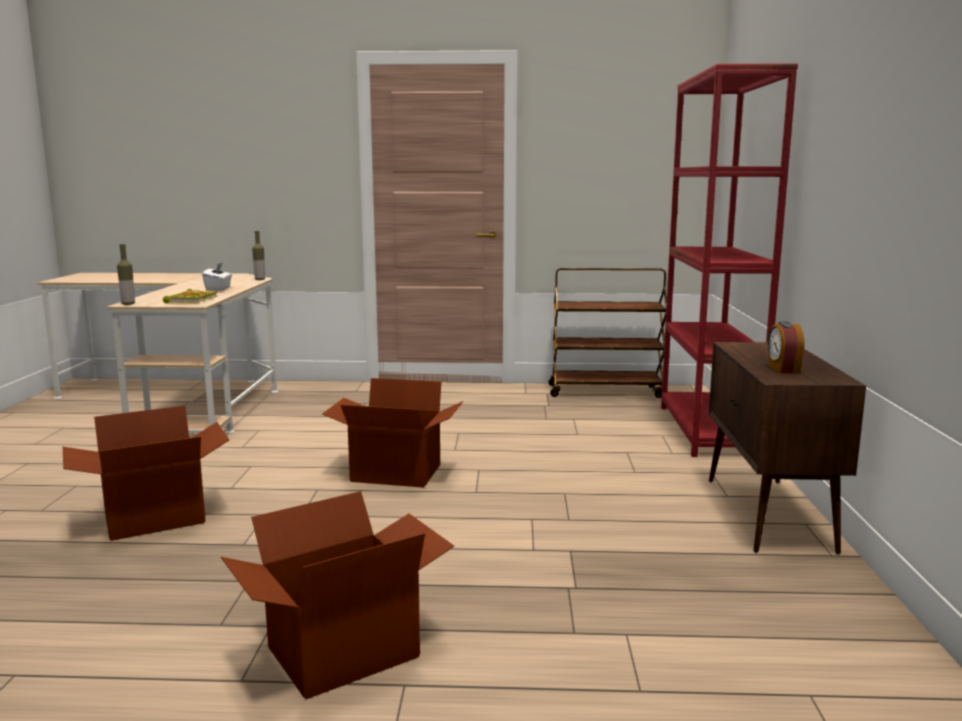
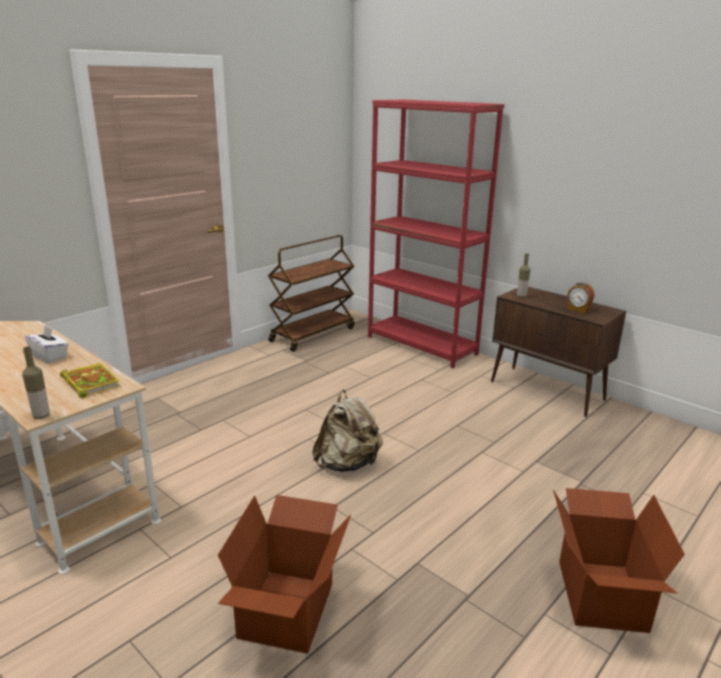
camera: 50 degrees left, 10 degrees up
bottle [252,231,265,280] -> bottle moved to [517,253,530,298]
cardboard box [322,378,464,488] -> beige backpack [312,390,383,472]

